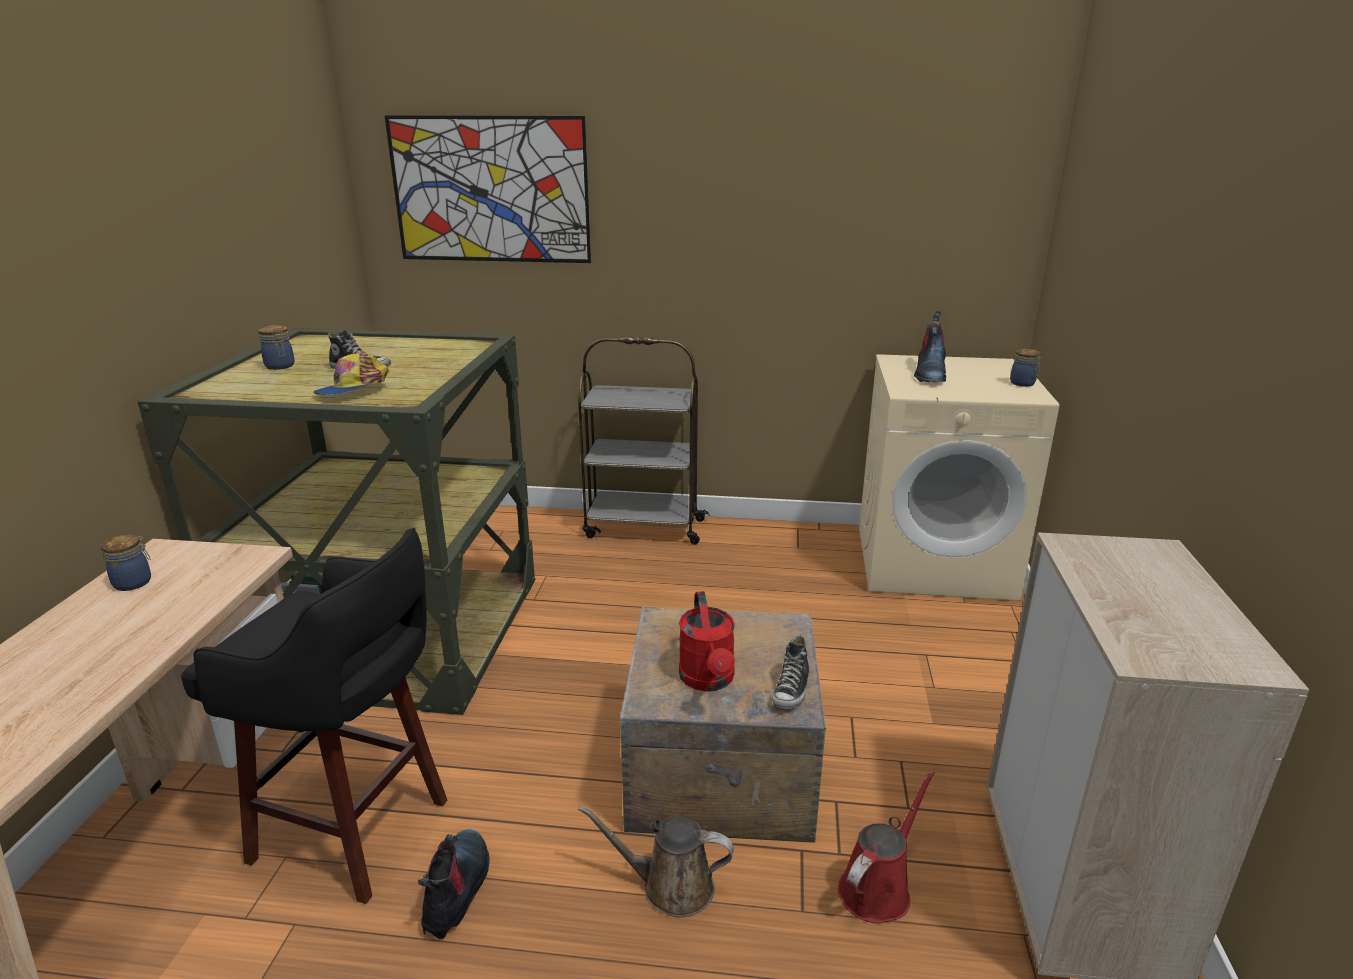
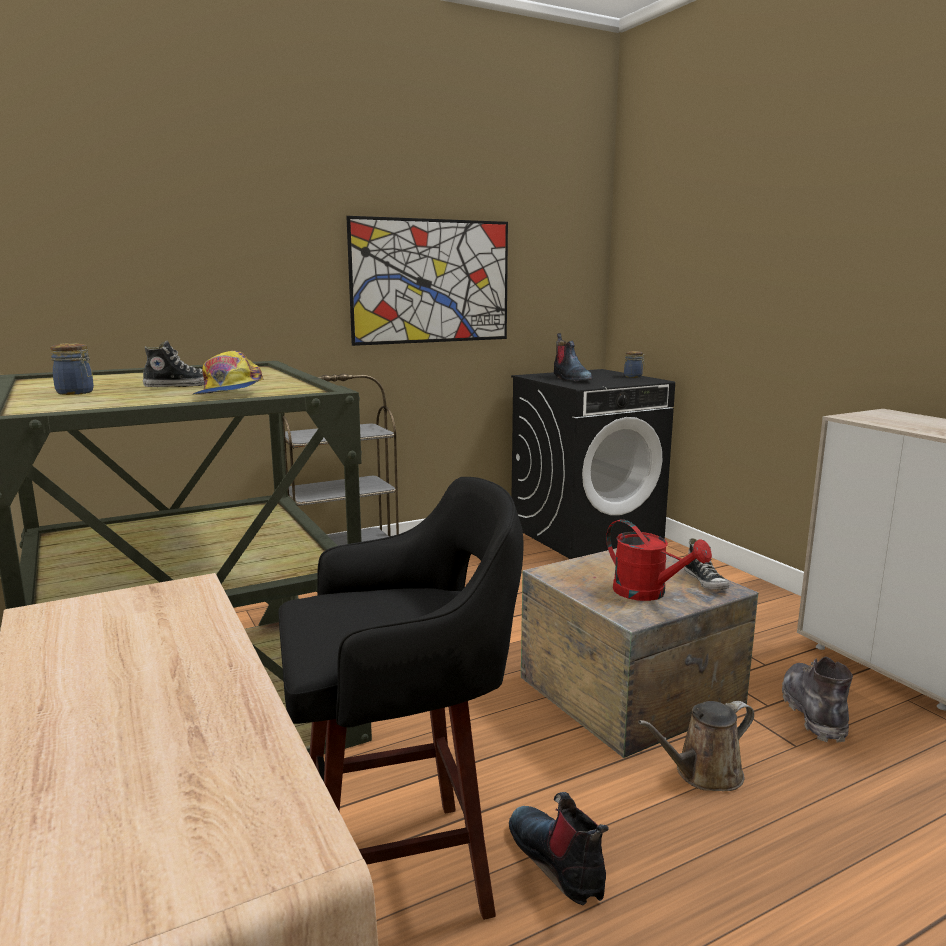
camera: 35 degrees left, 10 degrees down
jar [101,535,151,591] -> none
picture [385,115,591,263] -> picture moved to [346,216,508,346]
red watering can [838,771,935,924] -> grey boot [782,657,853,743]
beige washing machine [859,354,1059,601] -> black washing machine [511,369,675,559]

